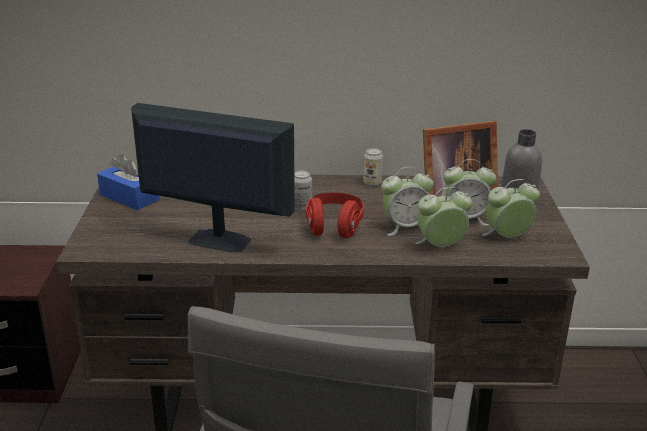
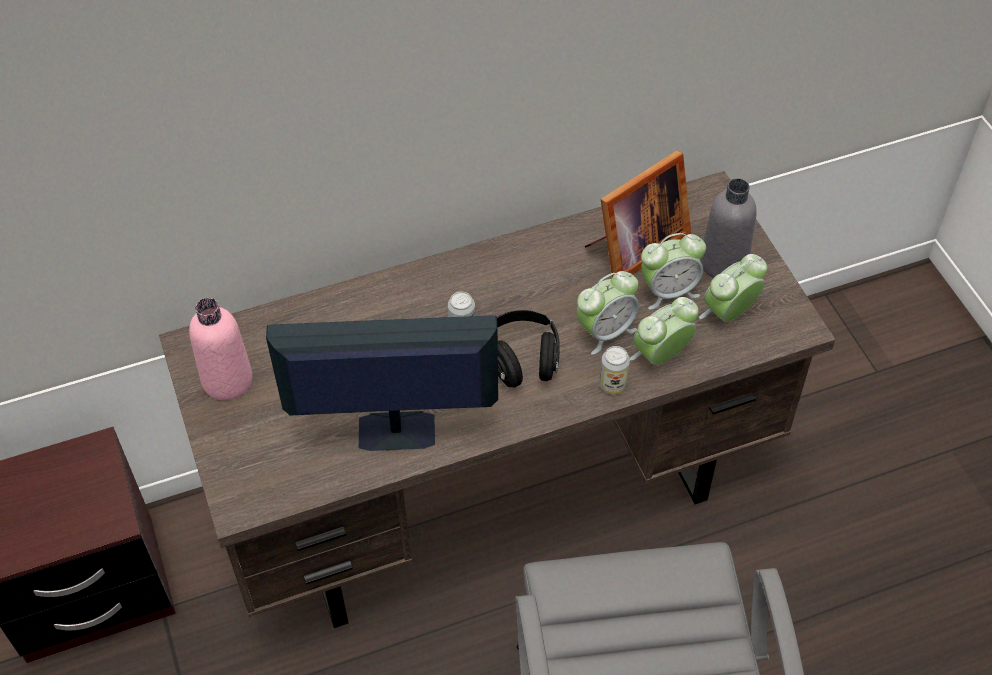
camera: 20 degrees left, 25 degrees up
blue tissue box [97,154,159,210] -> pink bottle [189,298,253,400]
red headphones [306,193,364,238] -> black headphones [497,310,560,387]
can [363,148,383,186] -> can moved to [600,346,630,395]

